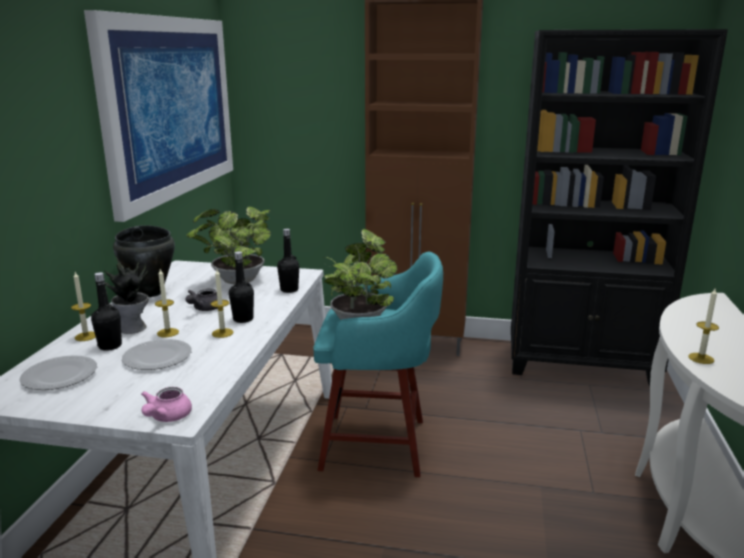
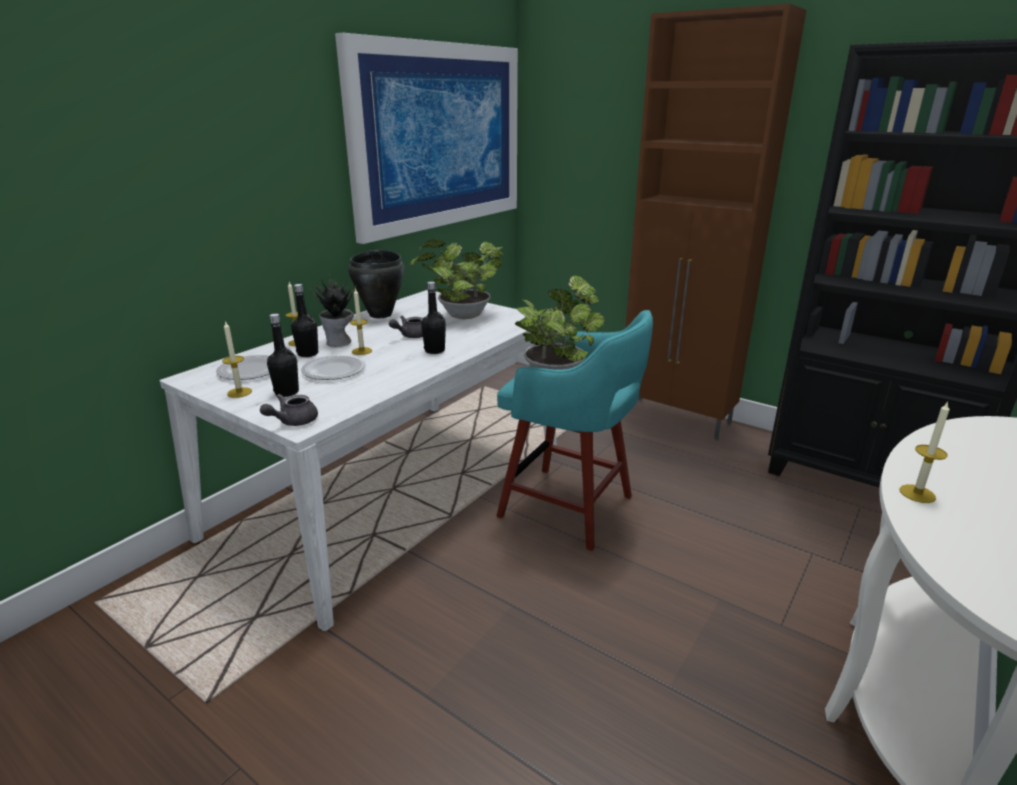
camera: 25 degrees right, 5 degrees up
pink teapot [141,387,192,422] -> grey teapot [260,394,318,426]
candle [211,269,234,338] -> candle moved to [222,321,252,398]
black bottle [277,229,299,293] -> black bottle moved to [267,314,299,397]

